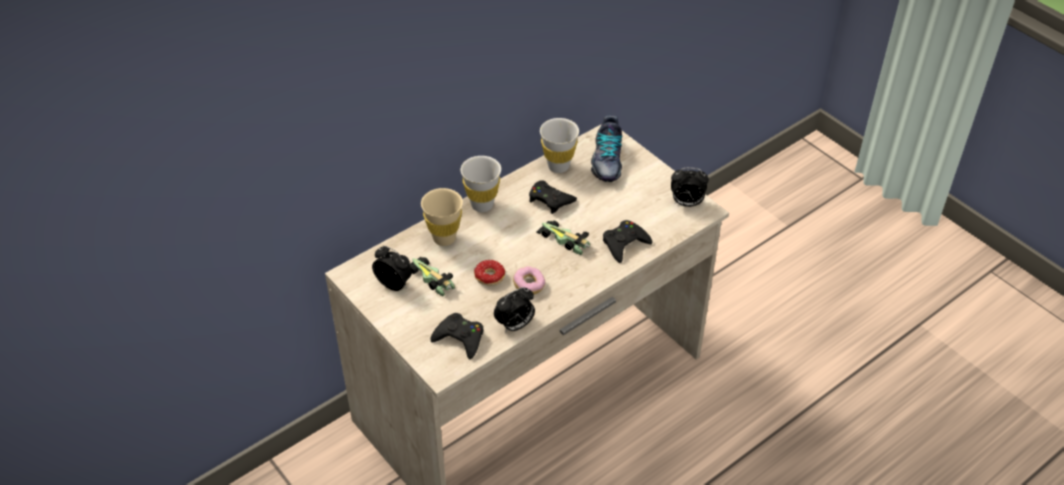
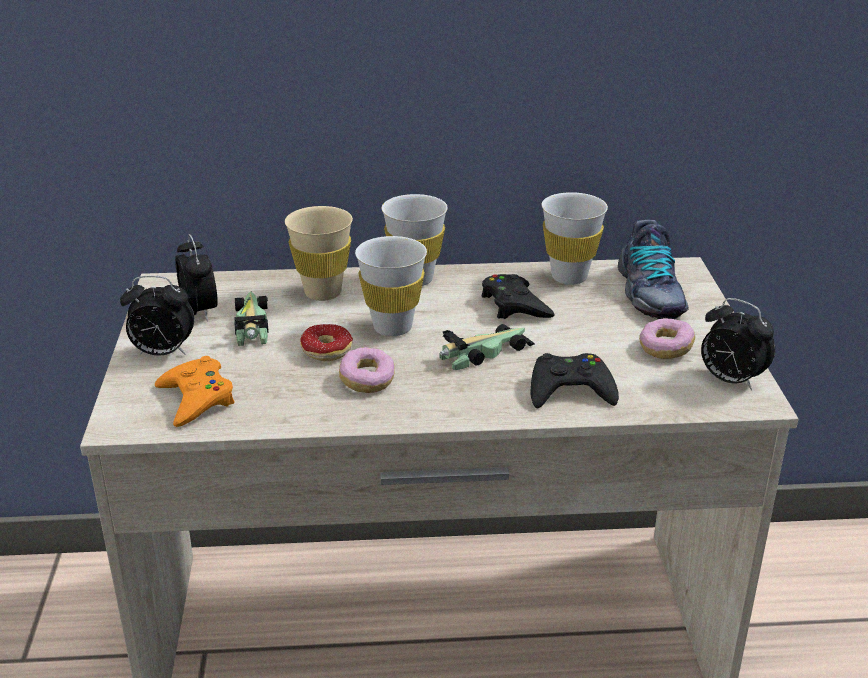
camera: 35 degrees right, 15 degrees down
black game controller [431,313,483,359] -> orange game controller [155,356,235,427]
alarm clock [494,287,535,333] -> alarm clock moved to [120,276,195,356]
toy car [536,221,590,255] -> toy car turned 75 degrees clockwise [439,324,535,370]
shoe [591,116,622,182] -> shoe turned 45 degrees counterclockwise [618,219,689,319]
none -> white cup [355,236,427,336]
none -> donut [639,319,695,359]

